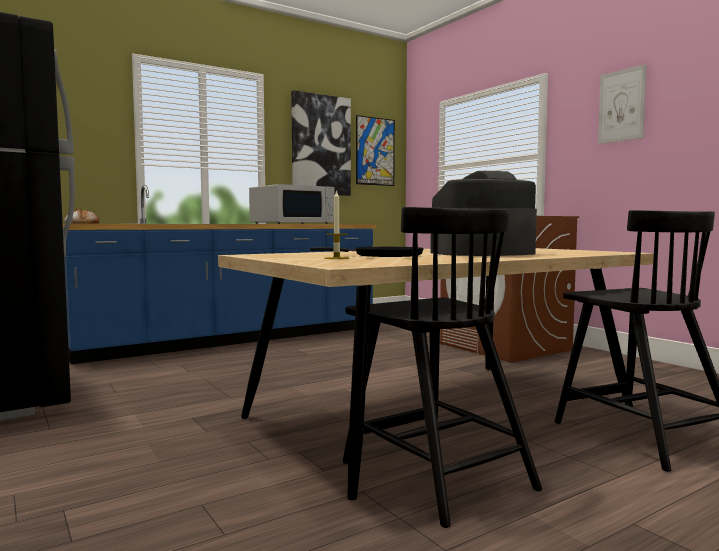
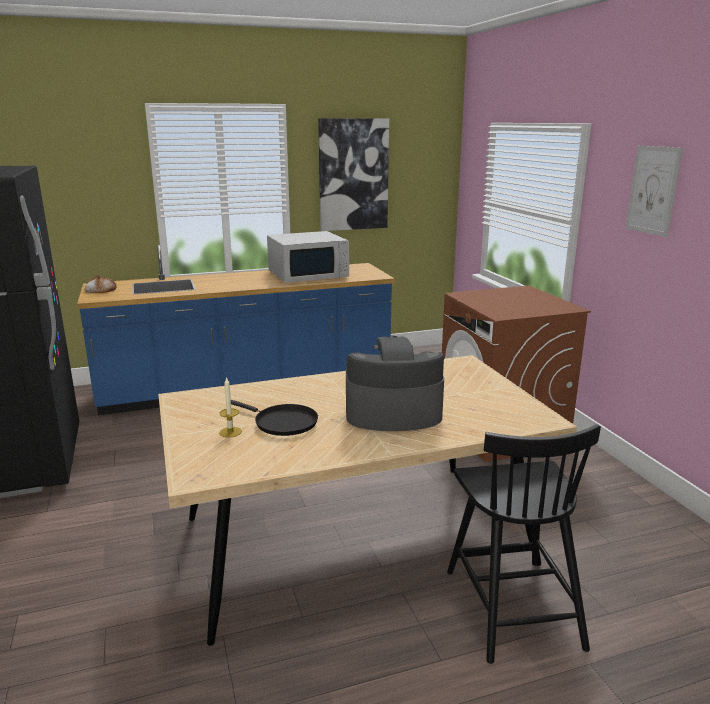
camera: 15 degrees right, 15 degrees up
black chair [343,207,542,528] -> none
picture [356,115,395,186] -> none

